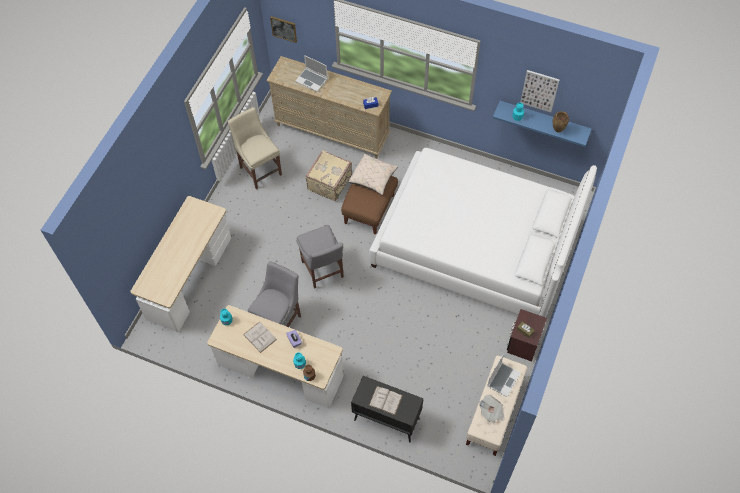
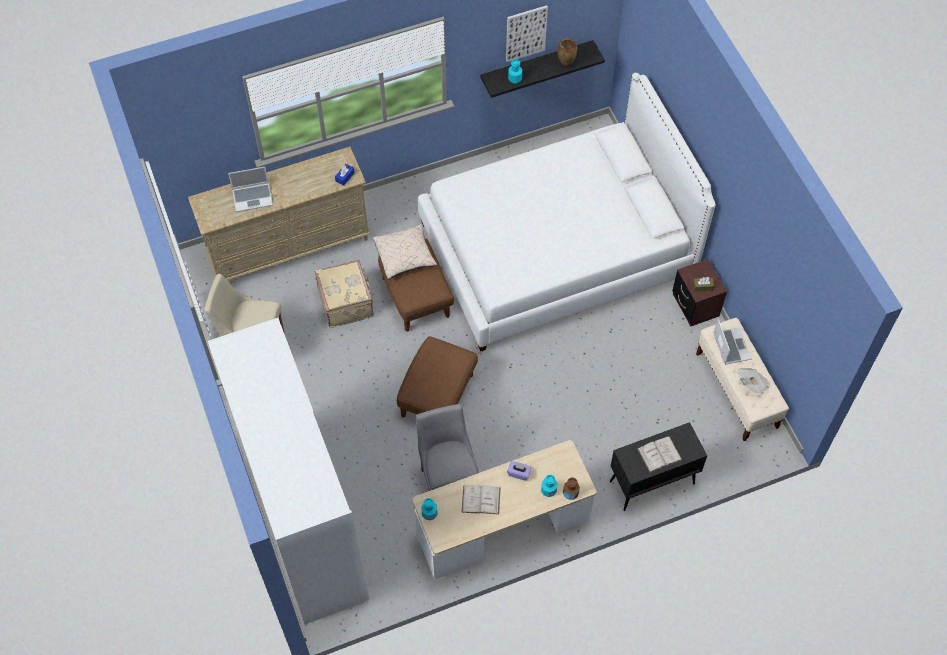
camera: 45 degrees left, 0 degrees up
desk [130,196,231,332] -> white wardrobe [208,317,369,624]
picture [270,16,297,43] -> none
grey chair [297,225,344,289] -> brown ottoman [397,336,478,418]
blue shelf [493,101,591,147] -> black shelf [480,40,605,98]

